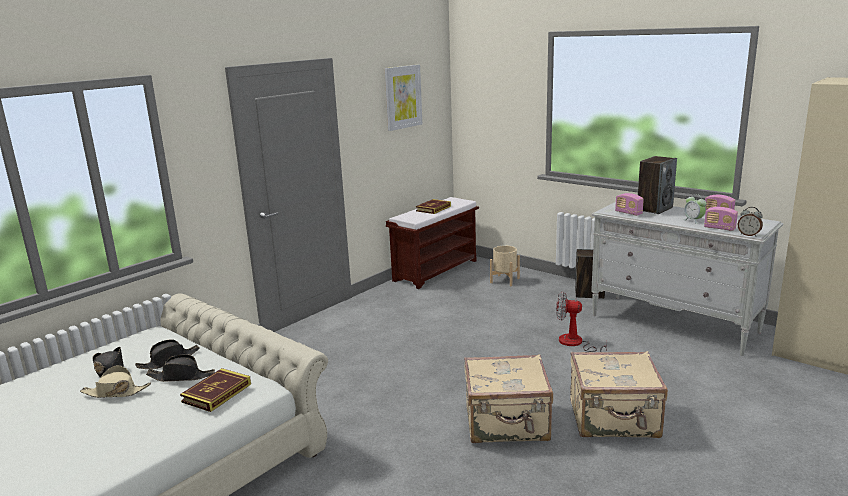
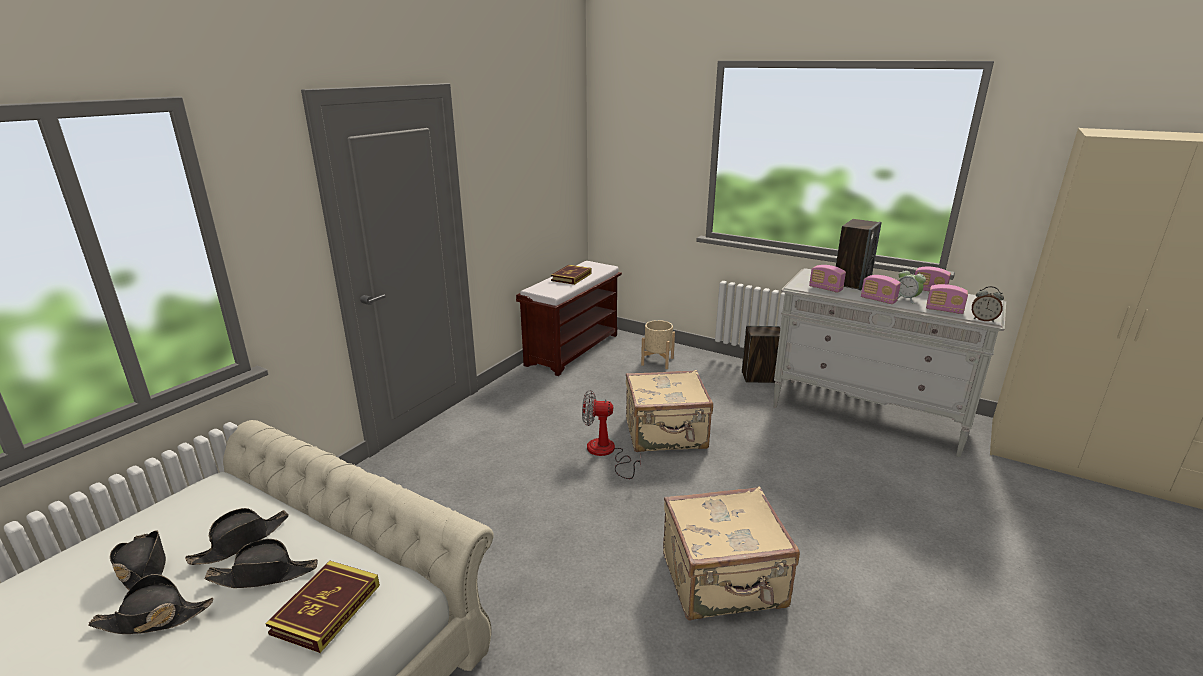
camera: 10 degrees left, 5 degrees up
beige hat [80,365,151,398] -> black hat [88,574,214,634]
picture [385,65,422,131] -> none
fan [556,292,607,352] -> fan moved to [582,390,641,479]
beige suitcase [570,351,668,438] -> beige suitcase moved to [626,370,713,452]
none -> radio [861,275,901,304]

